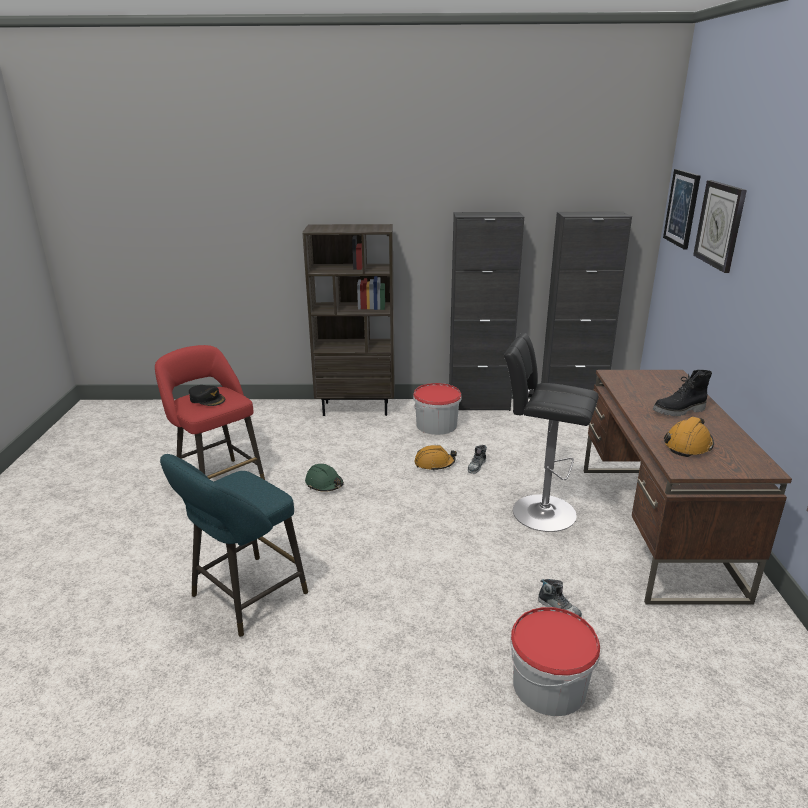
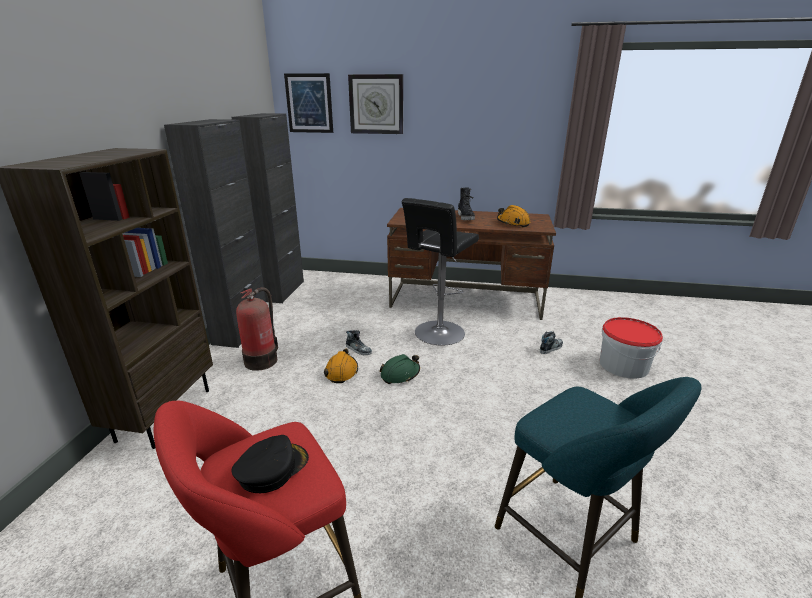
camera: 80 degrees left, 0 degrees up
green hard hat [305,464,344,492] -> green hard hat moved to [380,354,420,384]
bucket [413,383,461,435] -> fire extinguisher [236,287,278,371]

